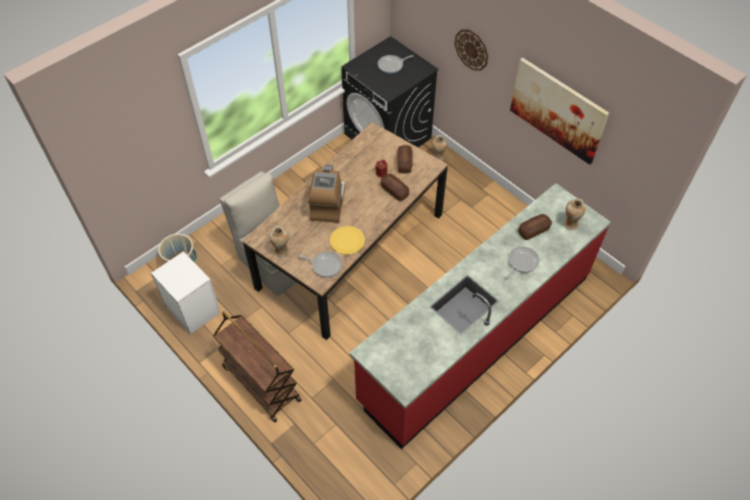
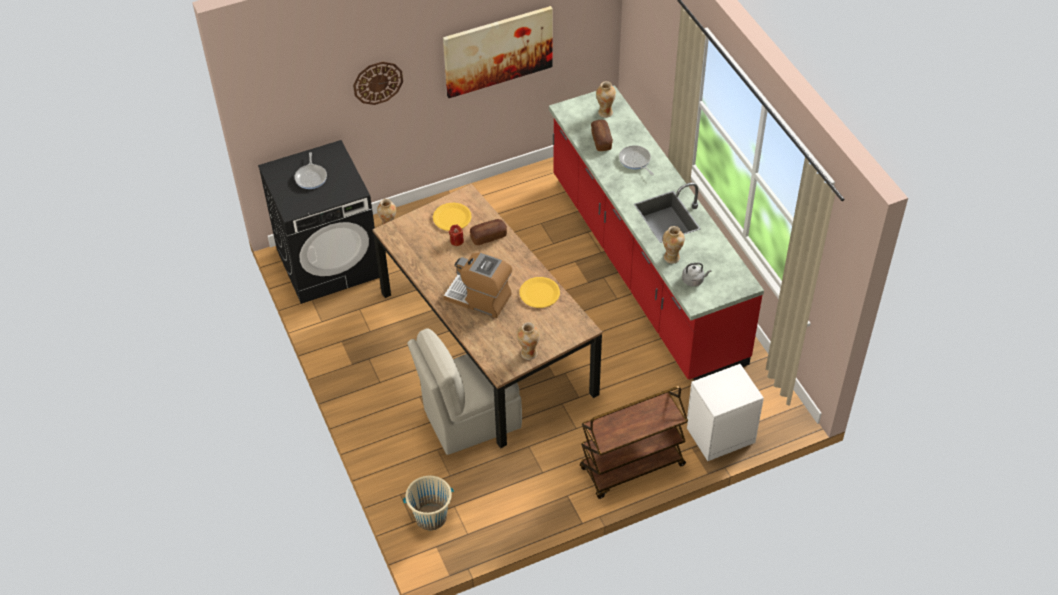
camera: 70 degrees left, 5 degrees down
white nightstand [151,251,220,334] -> white nightstand moved to [687,364,764,461]
frying pan [299,252,342,277] -> none
bread [397,145,413,174] -> yellow plate [433,203,472,231]
none -> vase [663,226,685,264]
none -> grey kettle [682,263,711,287]

